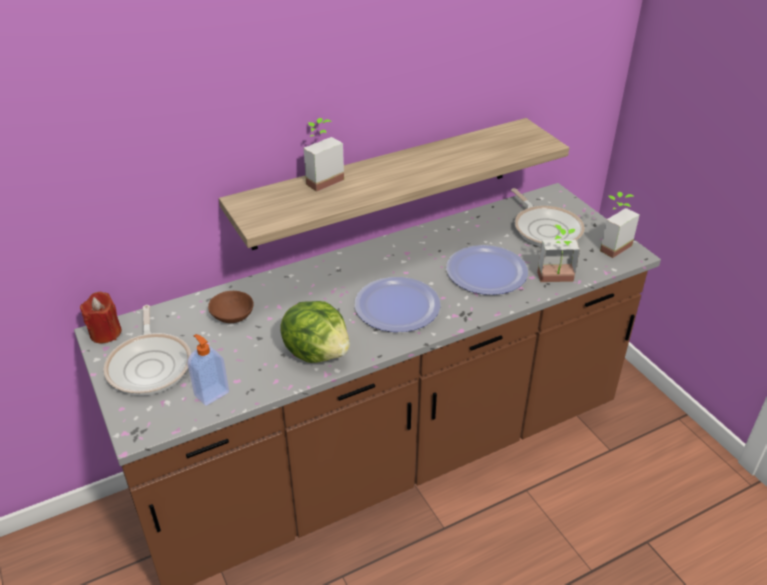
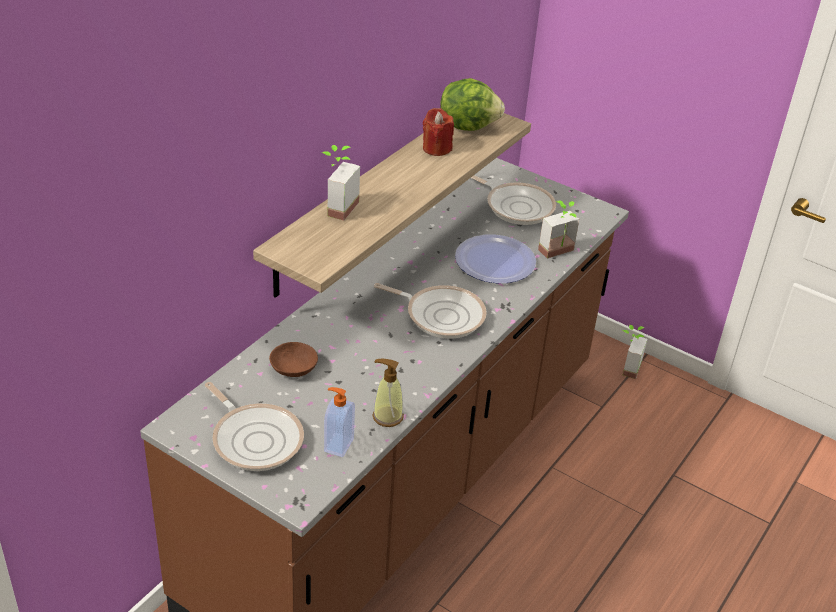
camera: 30 degrees left, 0 degrees up
red candle [80,292,122,343] -> red candle moved to [423,108,454,156]
lettuce [280,301,350,363] -> lettuce moved to [441,78,505,131]
plate [355,277,441,332] -> frying pan [374,283,487,339]
potted plant [600,192,639,258] -> potted plant moved to [622,325,647,379]
none -> soap dispenser [372,358,404,427]

